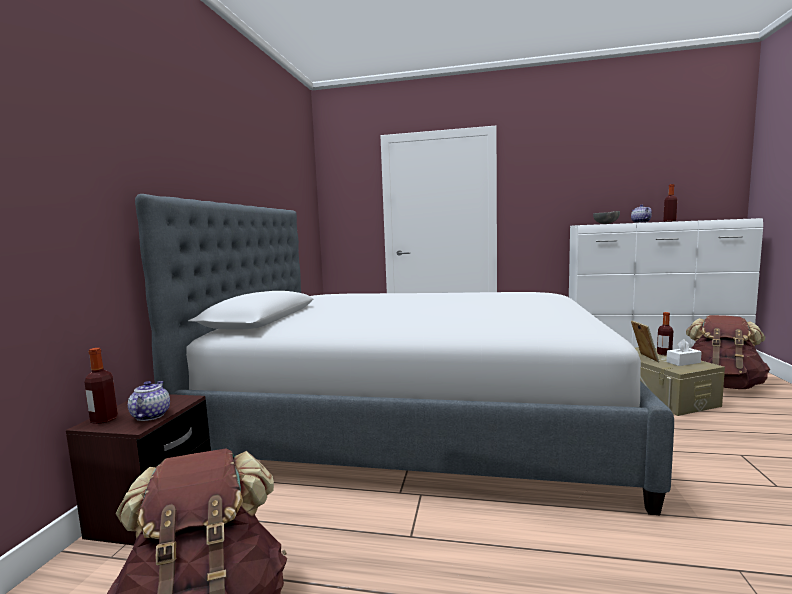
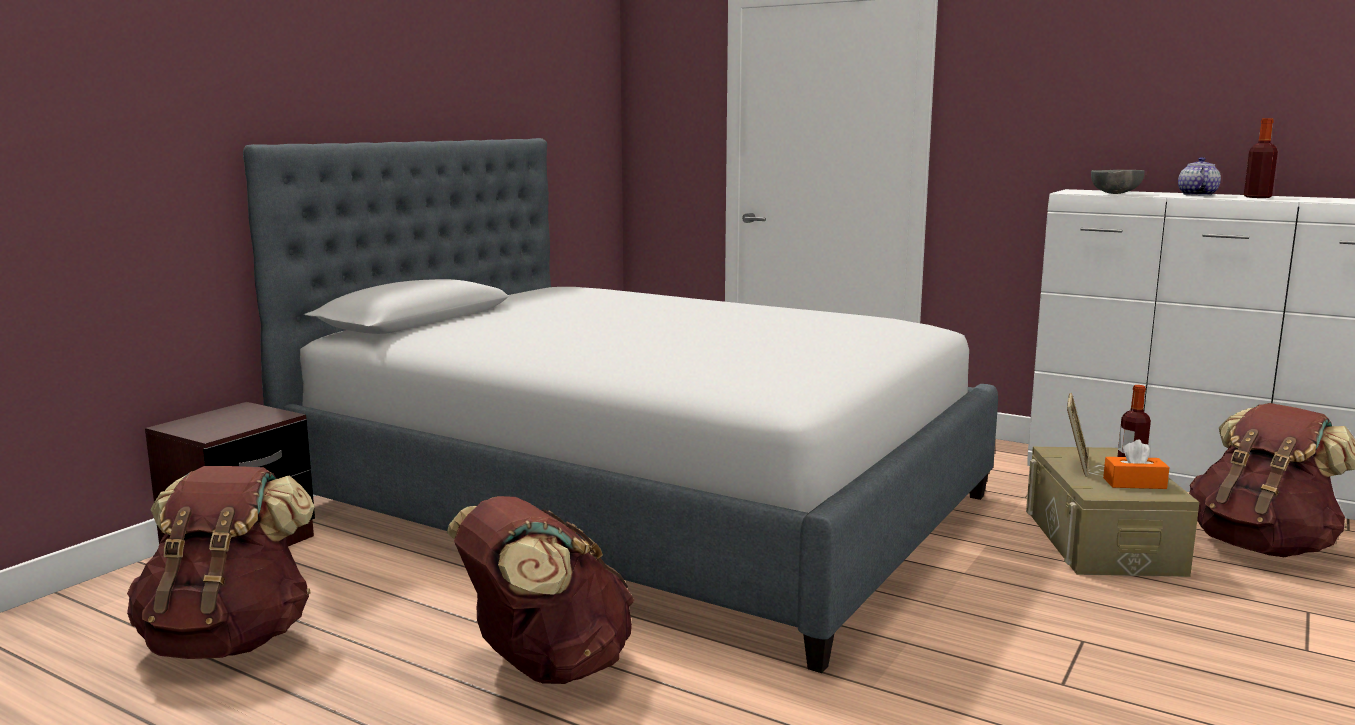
camera: 20 degrees right, 5 degrees up
bottle [84,348,118,424] -> none
teapot [128,381,170,421] -> none
white tissue box [666,339,702,366] -> orange tissue box [1103,439,1170,489]
none -> brown backpack [447,496,635,684]

